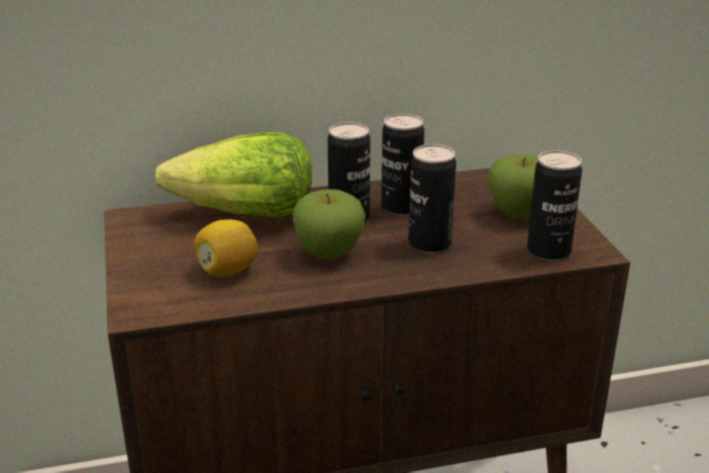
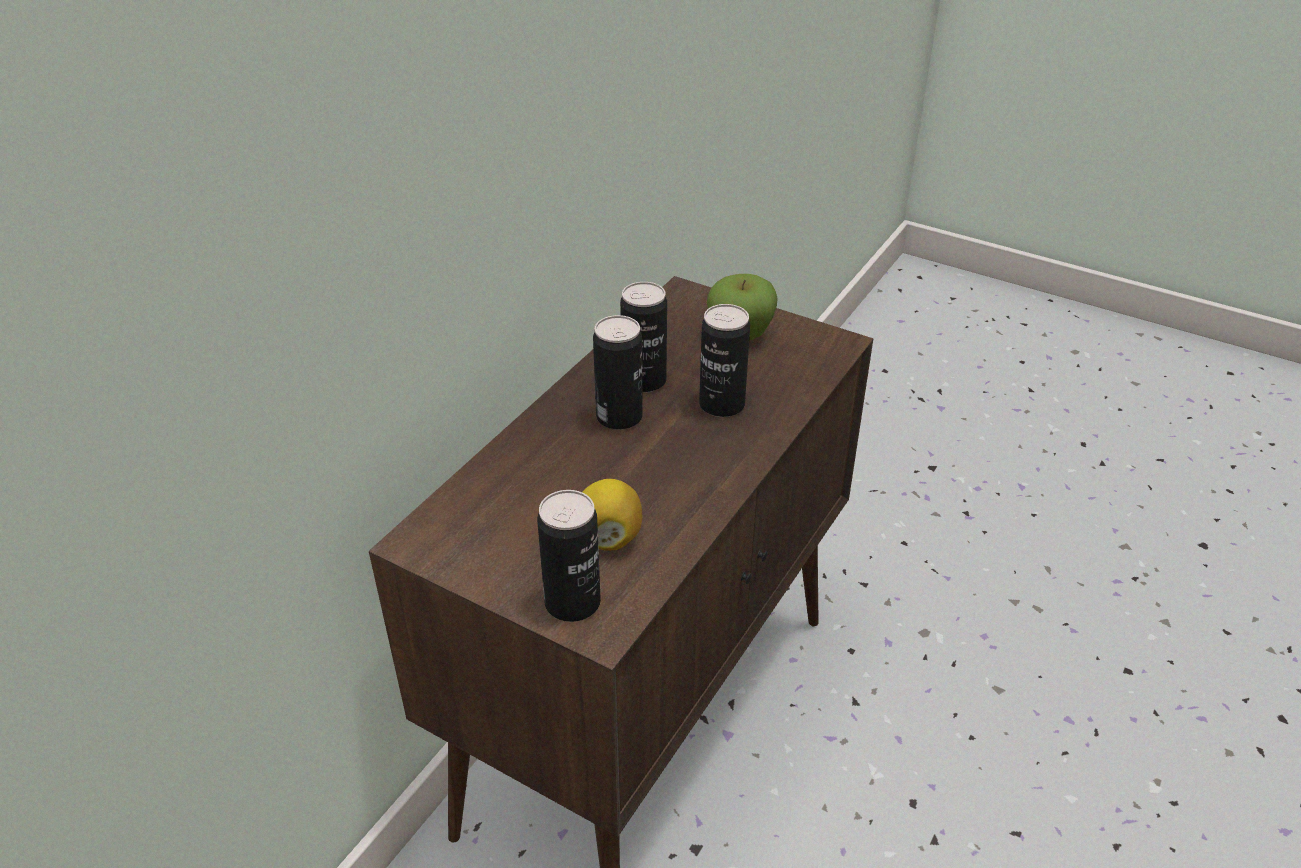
camera: 45 degrees left, 10 degrees up
lettuce [155,132,312,218] -> none
apple [292,189,366,259] -> none
can [527,150,582,261] -> can moved to [537,490,601,622]

